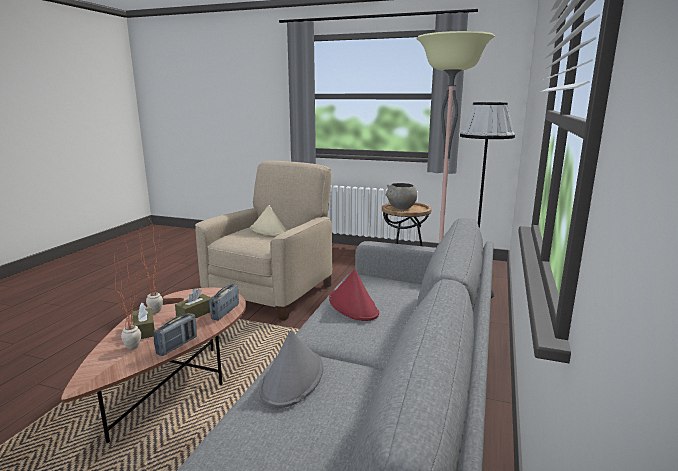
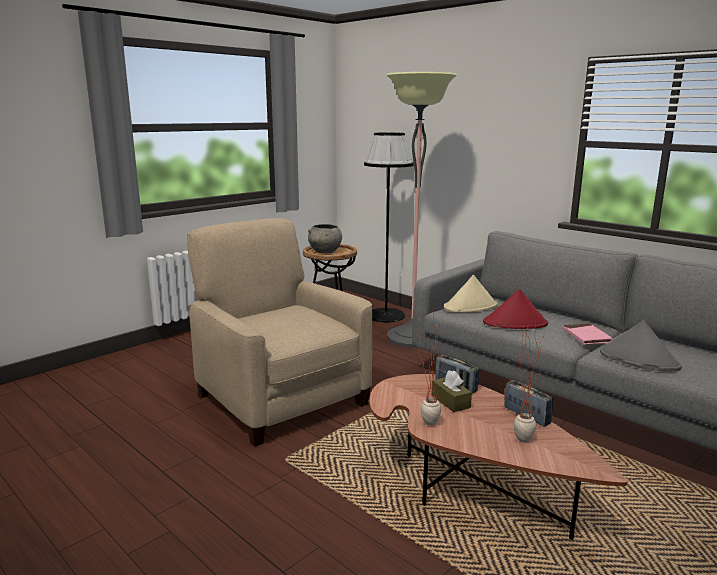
camera: 65 degrees left, 0 degrees up
brown tissue box [132,303,155,339] -> none
beige hat [250,205,288,236] -> beige hat moved to [444,275,498,312]
none -> pink book [563,323,613,345]

